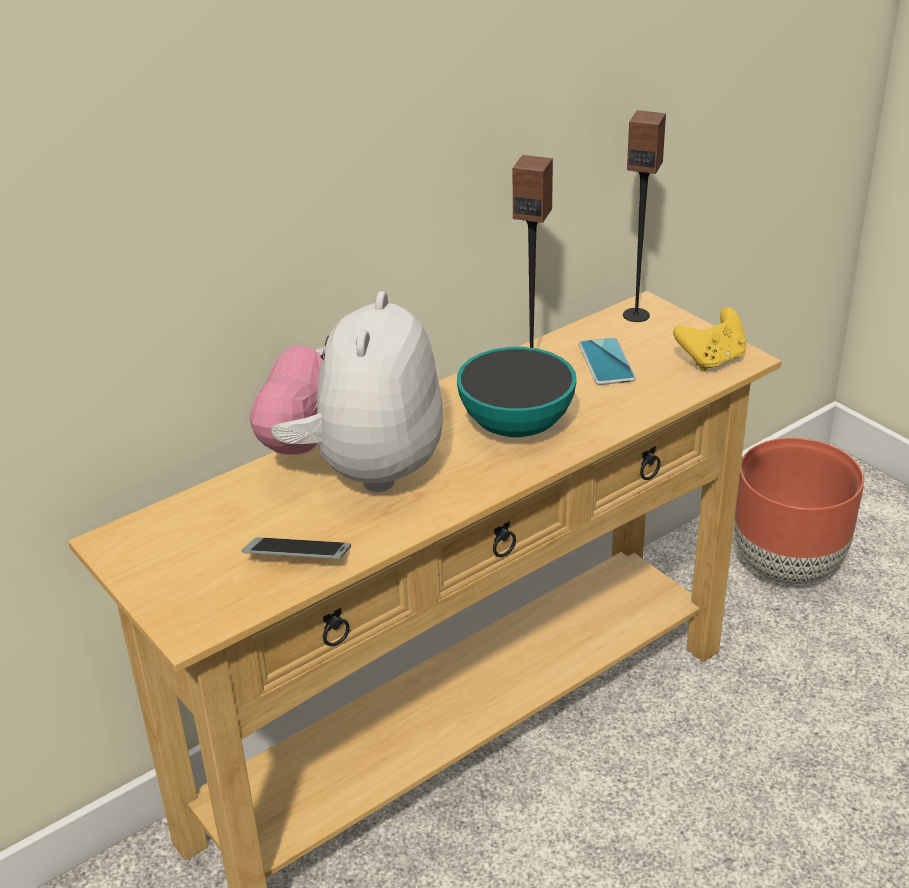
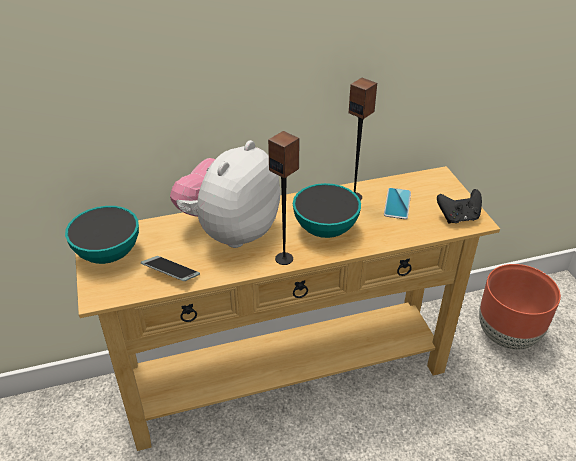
camera: 20 degrees right, 5 degrees up
speaker [623,110,666,322] -> speaker moved to [268,131,300,265]
yellow game controller [673,307,747,371] -> black game controller [437,189,482,224]
none -> bowl [65,206,139,264]

